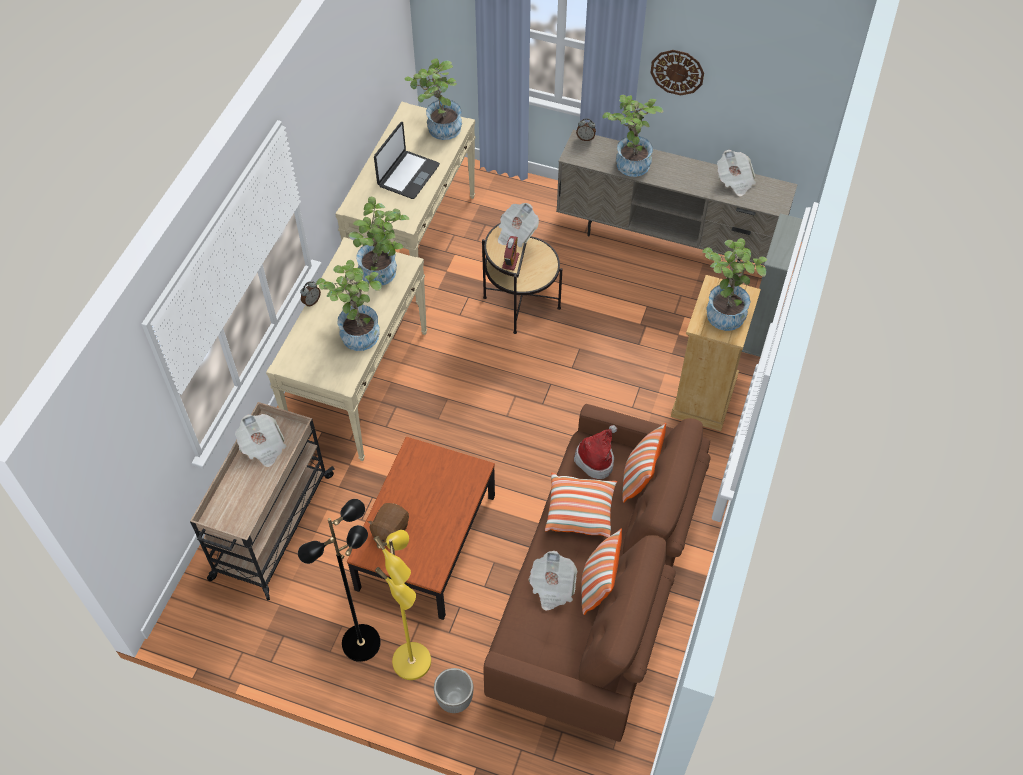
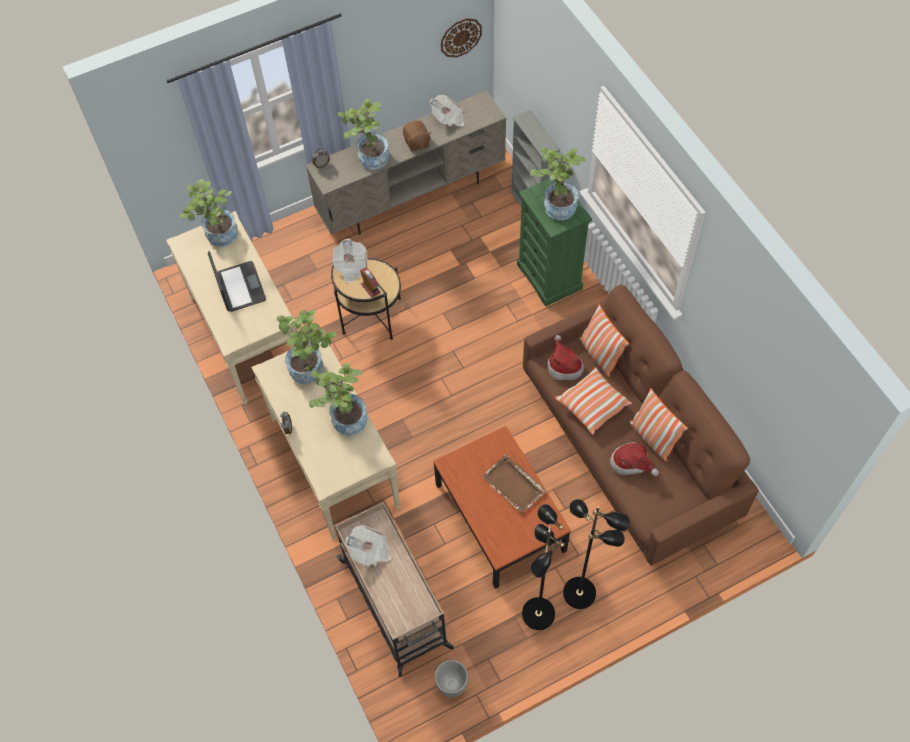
camera: 45 degrees left, 5 degrees up
brown plush toy [368,503,409,543] -> brown plush toy moved to [403,121,431,152]
yellow floor lamp [374,530,431,680] -> black floor lamp [563,499,630,609]
planter [434,668,474,713] -> planter moved to [434,660,469,698]
newspaper [529,551,577,611] -> hat [610,442,659,476]
wall clock [650,50,704,95] -> wall clock moved to [441,18,482,57]
beige dresser [671,275,761,431] -> green dresser [517,179,592,307]
none -> brown tray [481,454,546,514]

